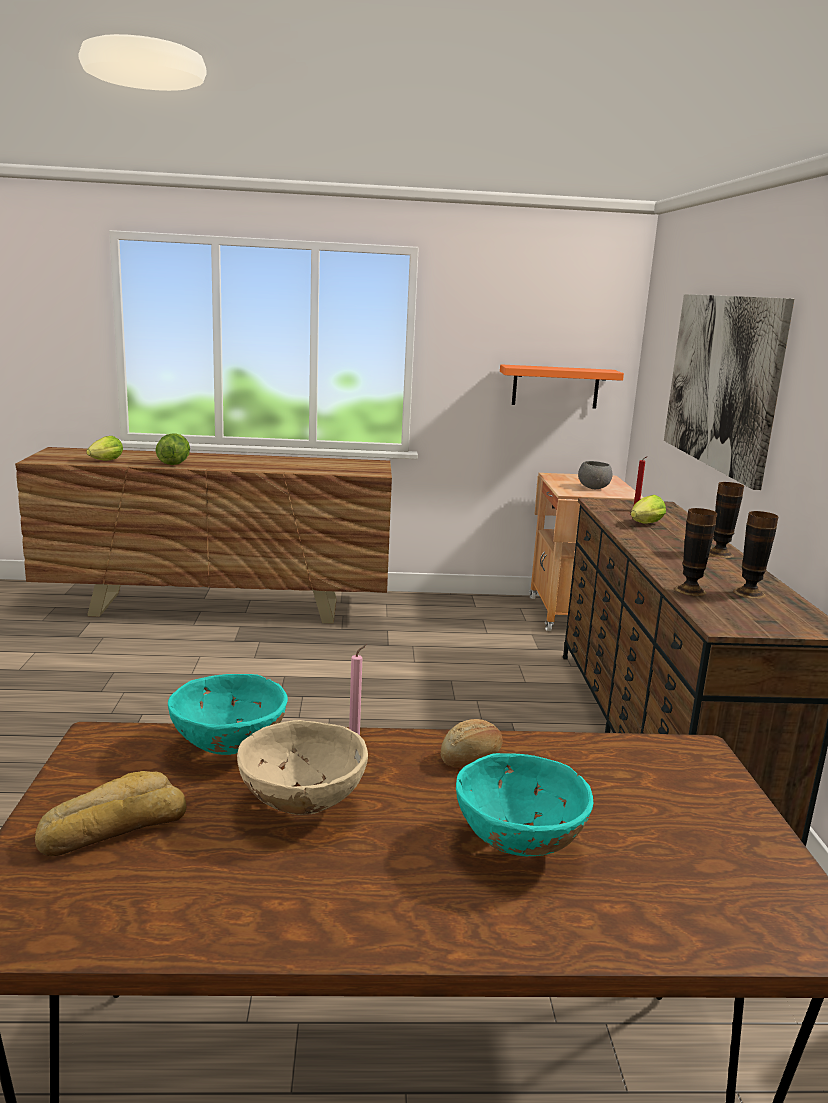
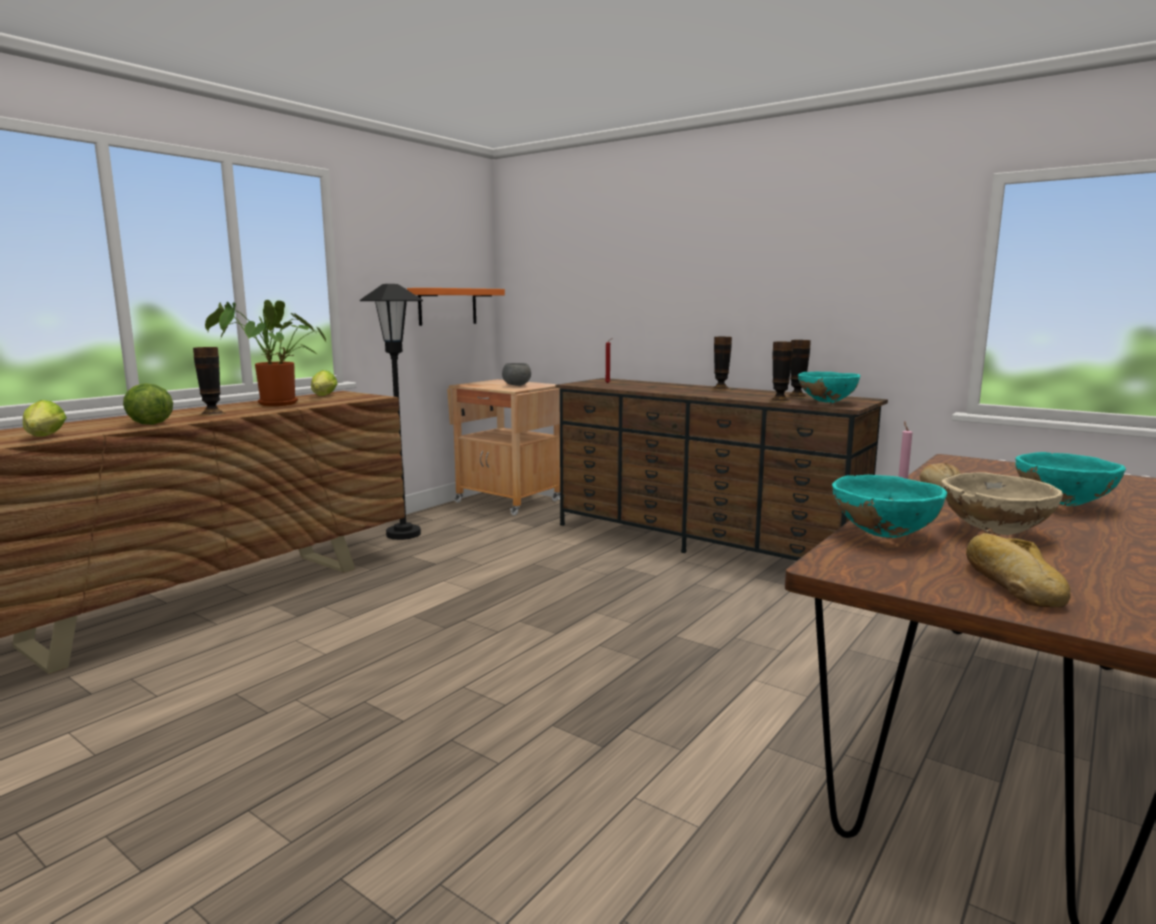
camera: 50 degrees left, 5 degrees down
lettuce [631,495,666,524] -> lettuce moved to [311,370,338,396]
picture [664,294,795,490] -> none
none -> vase [193,347,226,416]
none -> potted plant [205,300,326,406]
none -> black floor lamp [360,284,423,540]
none -> turquoise bowl [798,372,860,403]

